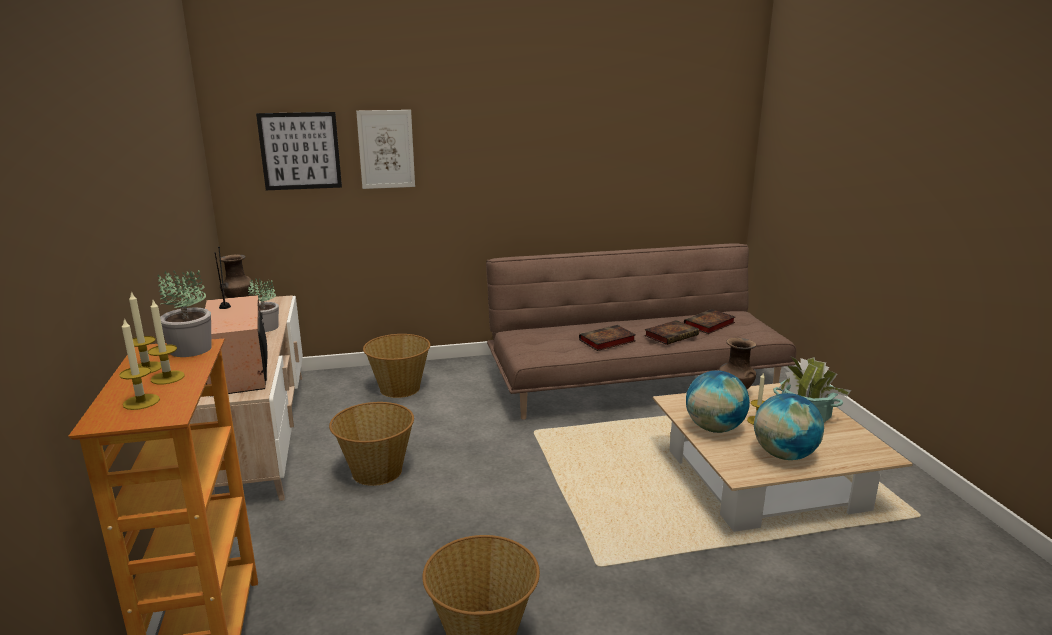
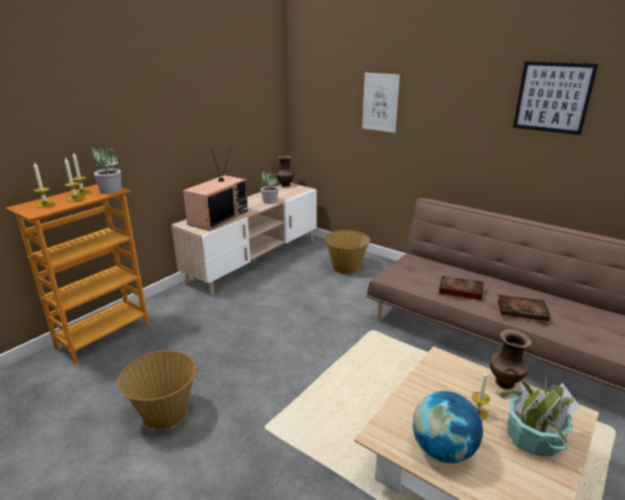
camera: 50 degrees right, 5 degrees up
picture [256,112,342,190] -> picture moved to [513,61,598,135]
basket [329,402,414,486] -> none
book [684,309,735,334] -> none
globe [686,370,750,433] -> none

